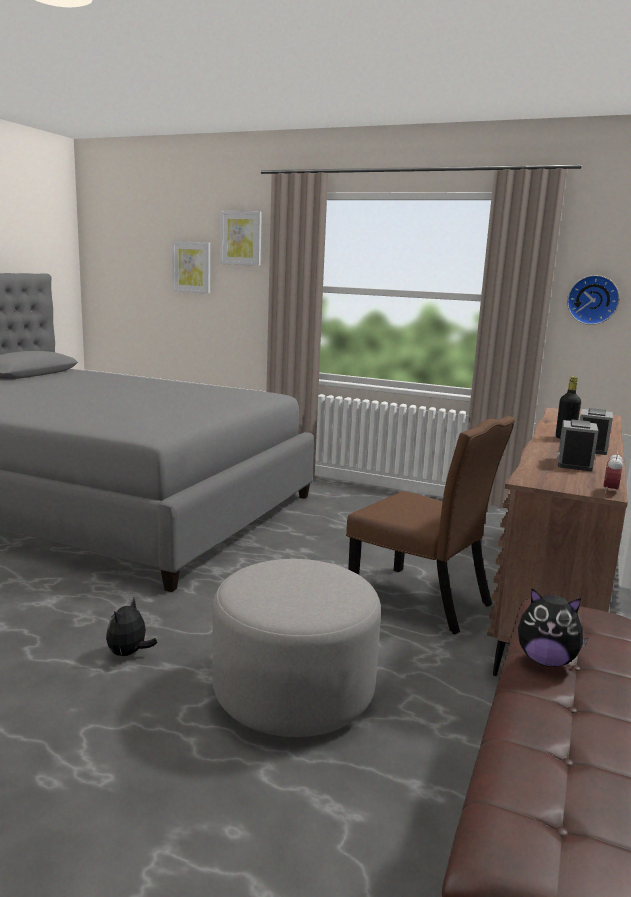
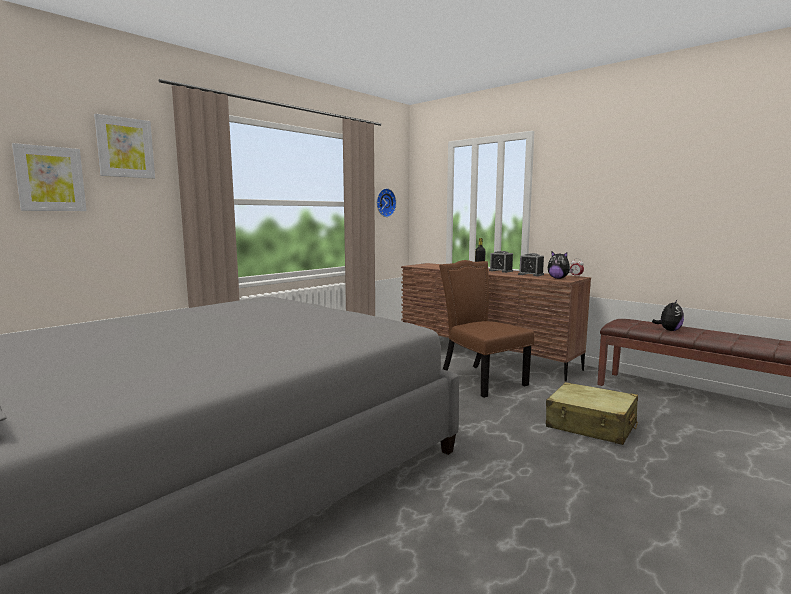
camera: 70 degrees left, 5 degrees down
plush toy [106,598,157,657] -> plush toy moved to [548,252,573,279]
grey ottoman [212,559,381,737] -> beige suitcase [546,382,638,445]
brown chair [346,416,515,634] -> brown chair turned 90 degrees counterclockwise [439,260,534,398]

